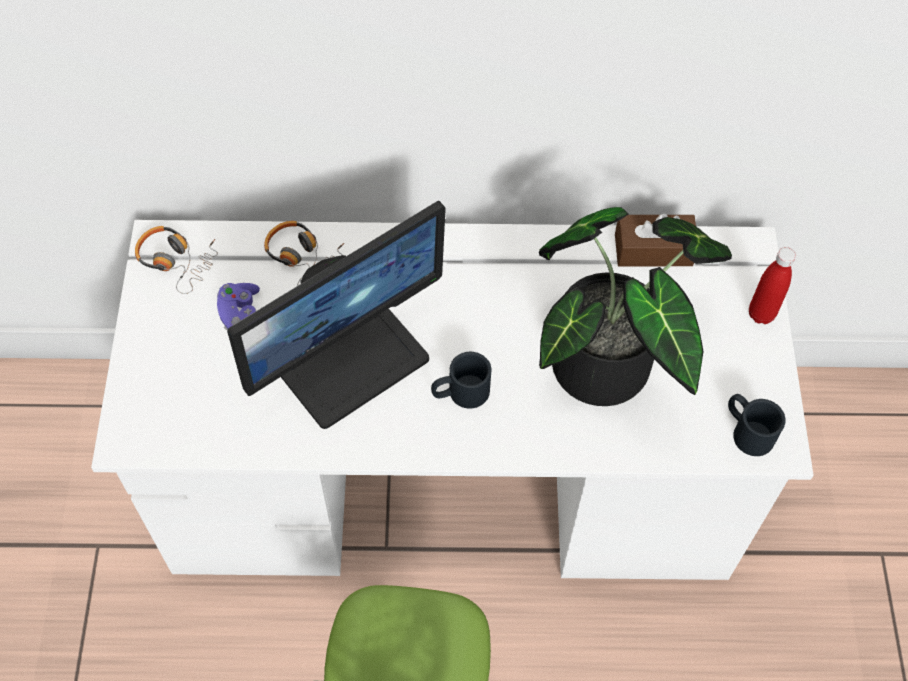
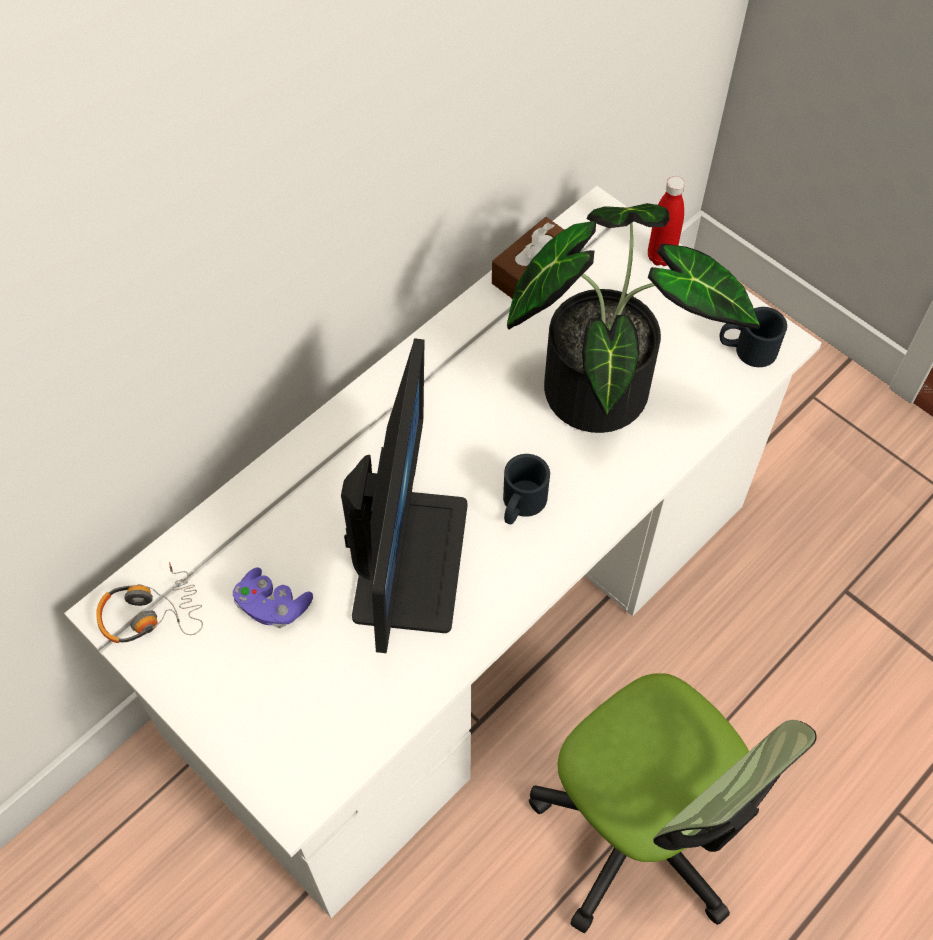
camera: 45 degrees left, 0 degrees up
headphones [264,221,344,286] -> none

